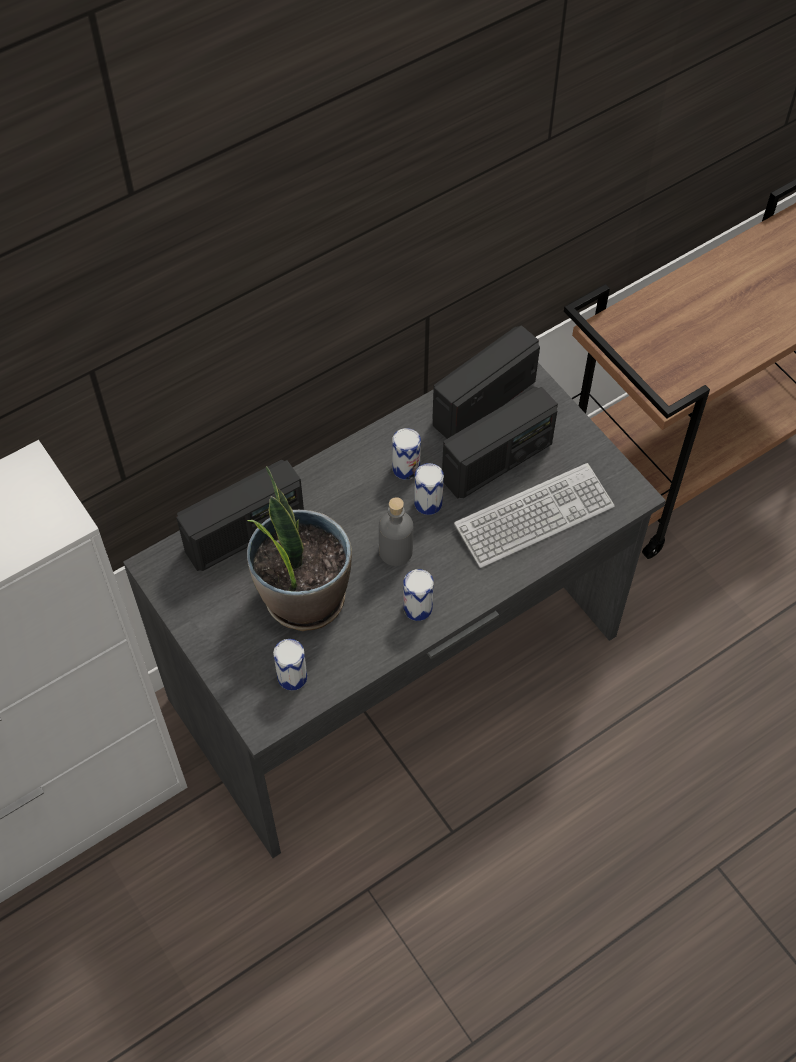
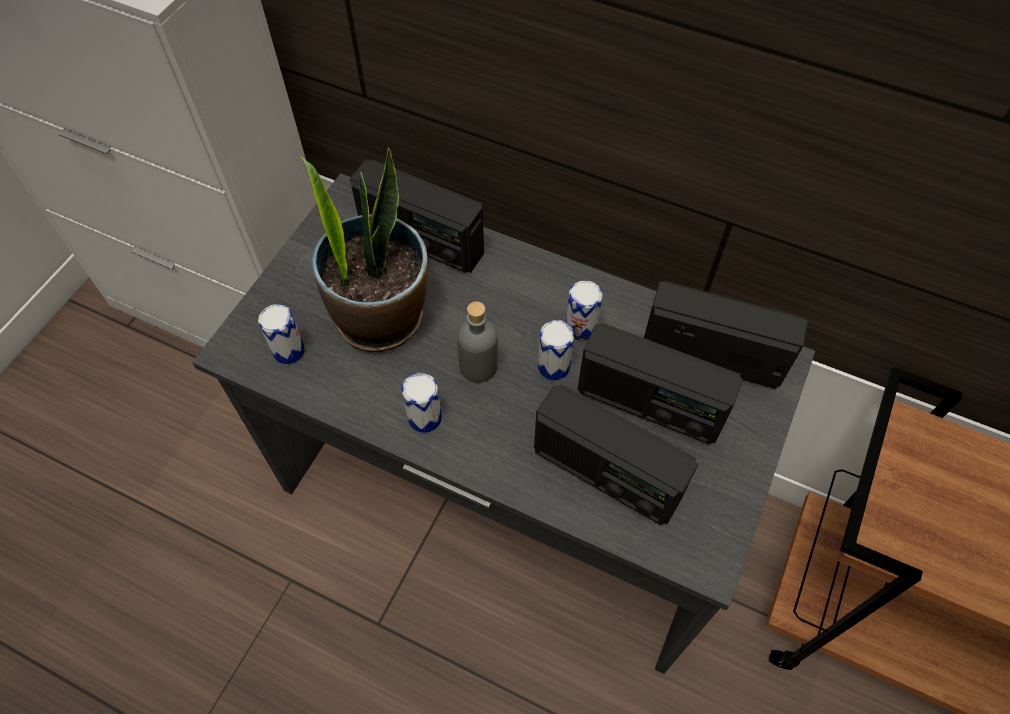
camera: 60 degrees right, 0 degrees up
keyboard [454,463,614,568] -> radio [534,384,698,525]

